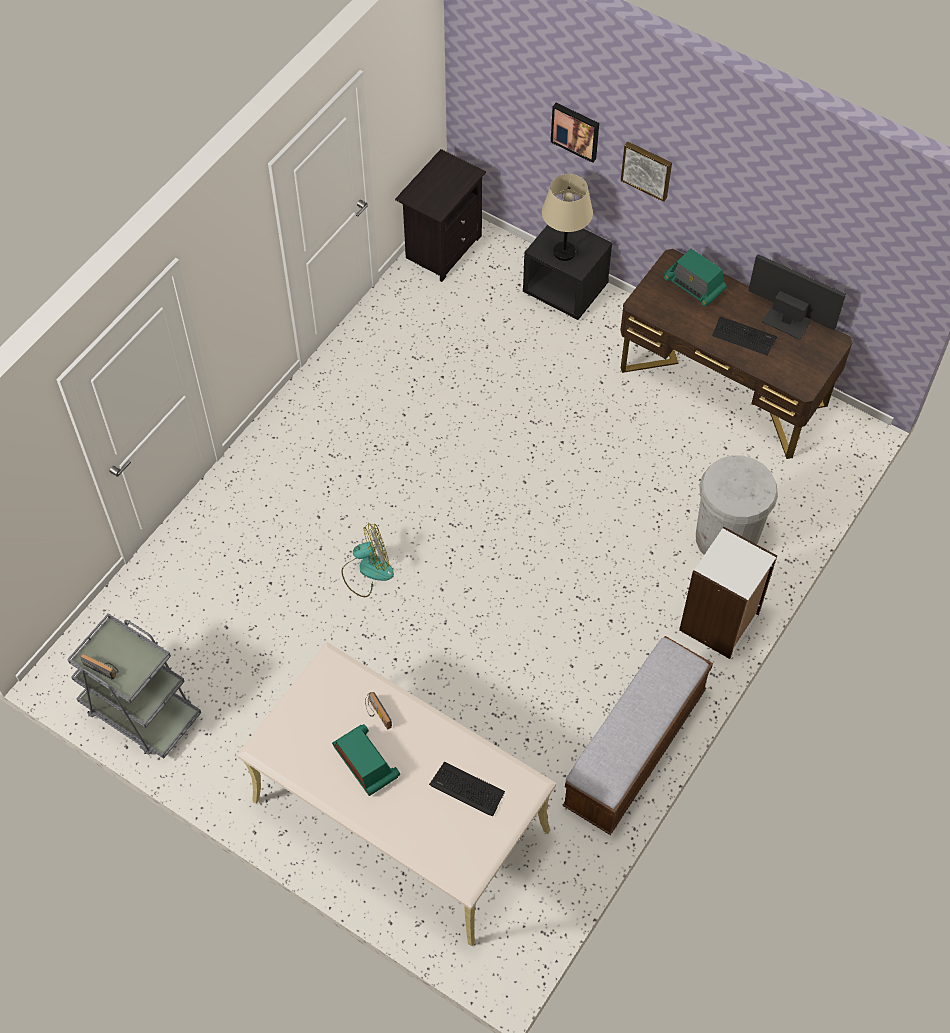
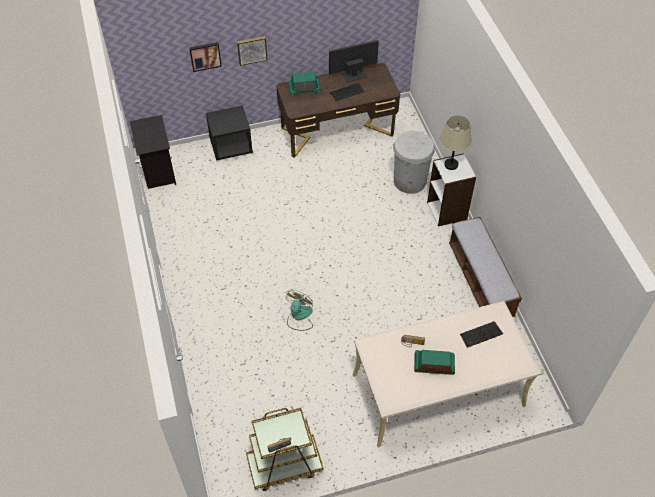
camera: 50 degrees left, 5 degrees down
grey cart [67,613,201,758] -> brown cart [246,408,324,491]
beige table lamp [542,174,593,261] -> beige table lamp moved to [440,115,472,170]

